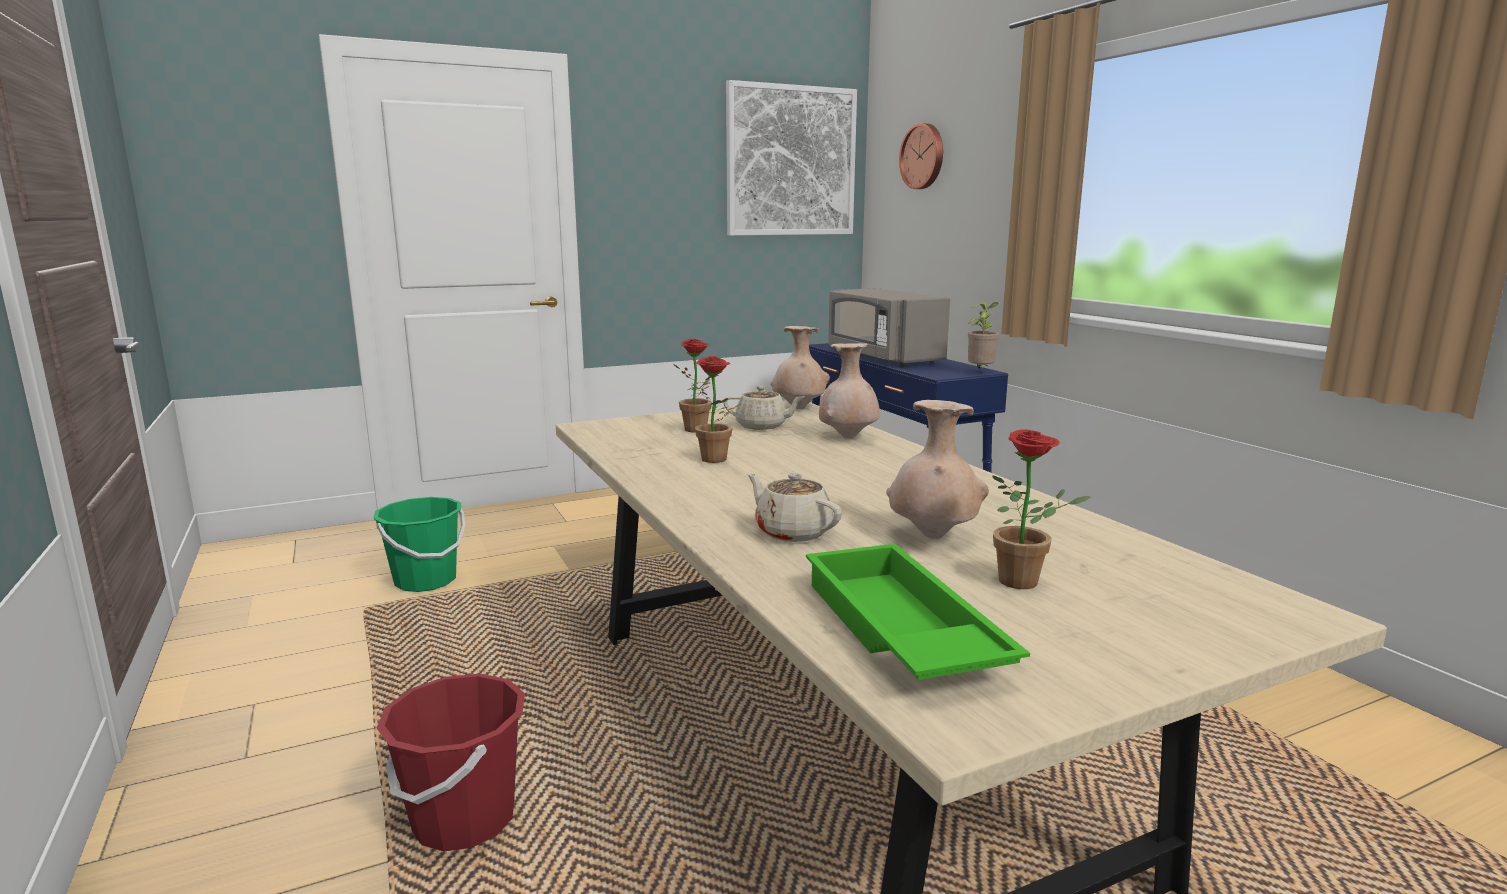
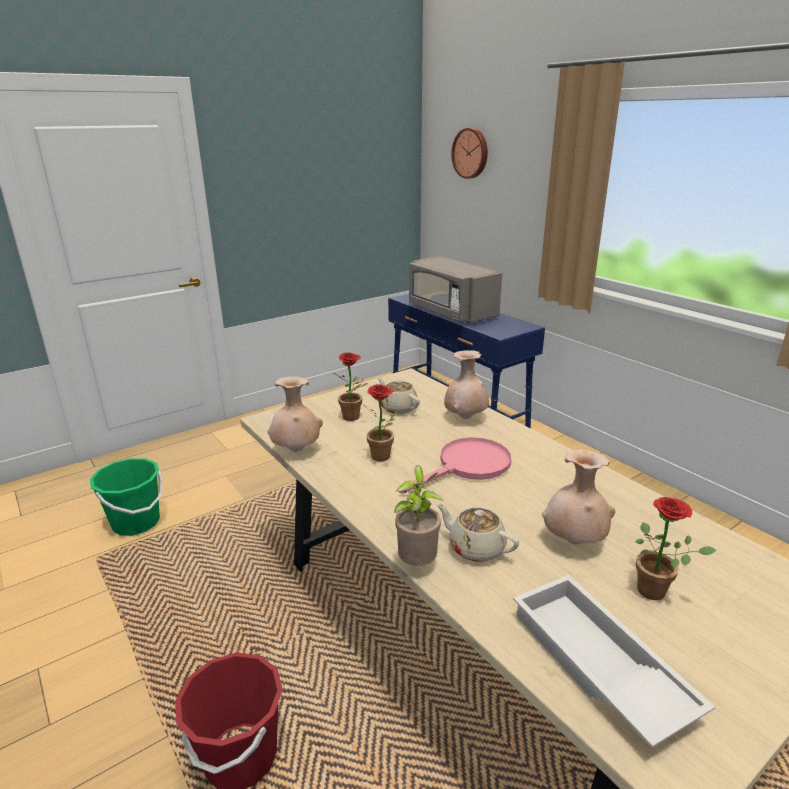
camera: 10 degrees left, 10 degrees up
beige teapot [723,386,804,430] -> beige teapot turned 135 degrees counterclockwise [377,377,420,414]
picture [726,80,857,236] -> none
beige vase [770,326,830,409] -> beige vase moved to [267,376,323,452]
green tray [806,544,1030,680] -> white tray [513,575,715,748]
potted plant [968,302,999,369] -> potted plant moved to [394,466,443,566]
none -> pink frying pan [399,437,511,493]

